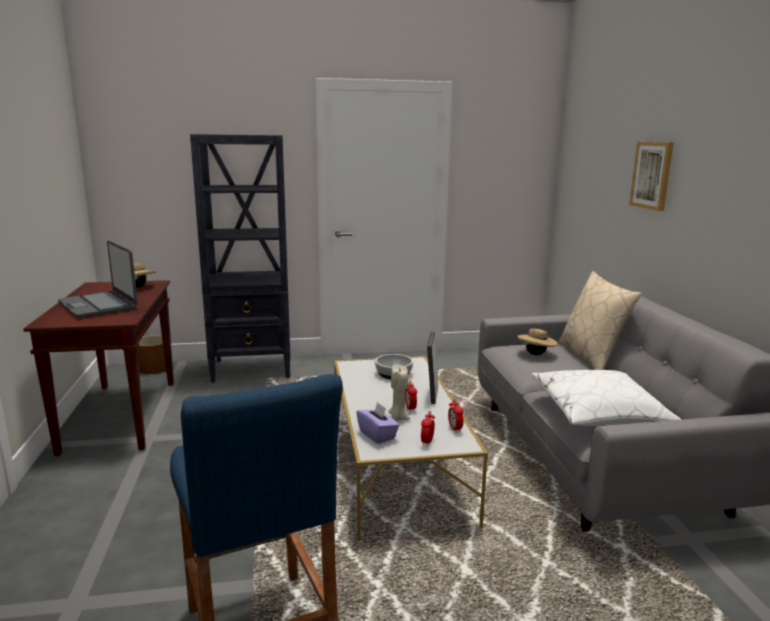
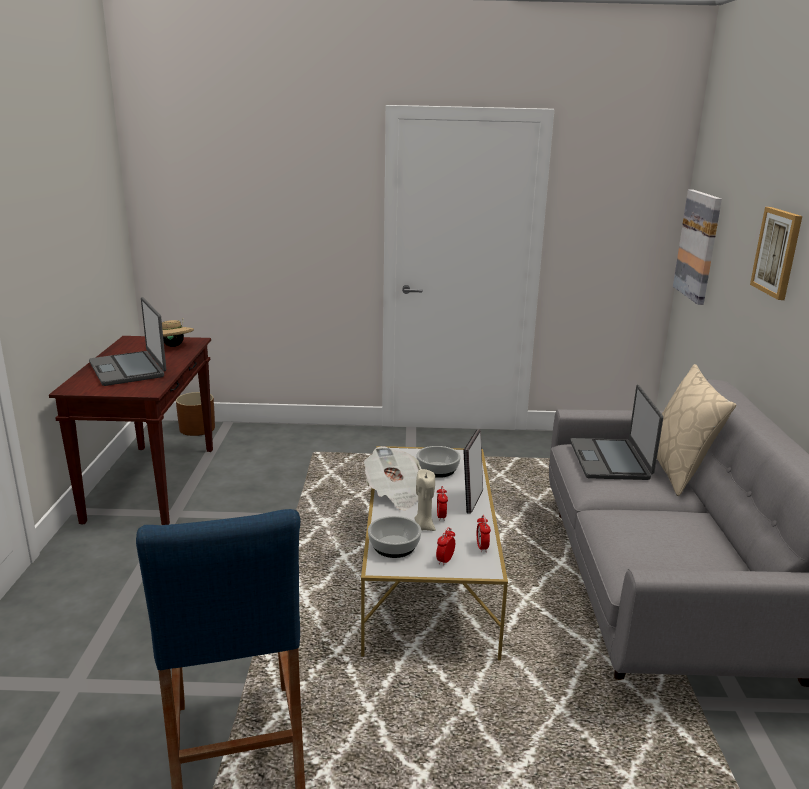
camera: 10 degrees right, 5 degrees up
black bookcase [190,134,290,383] -> none
purple tissue box [356,402,399,444] -> bowl [368,516,421,558]
beige hat [517,328,558,355] -> laptop [570,385,663,480]
white pillow [531,370,682,426] -> none
none -> newspaper [364,446,421,511]
none -> picture [673,190,722,305]

